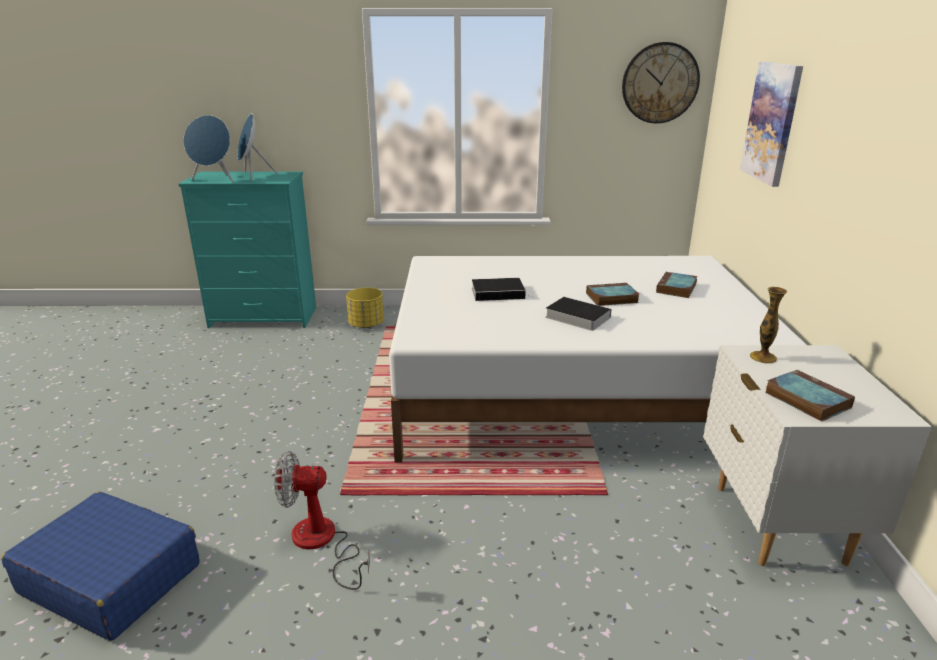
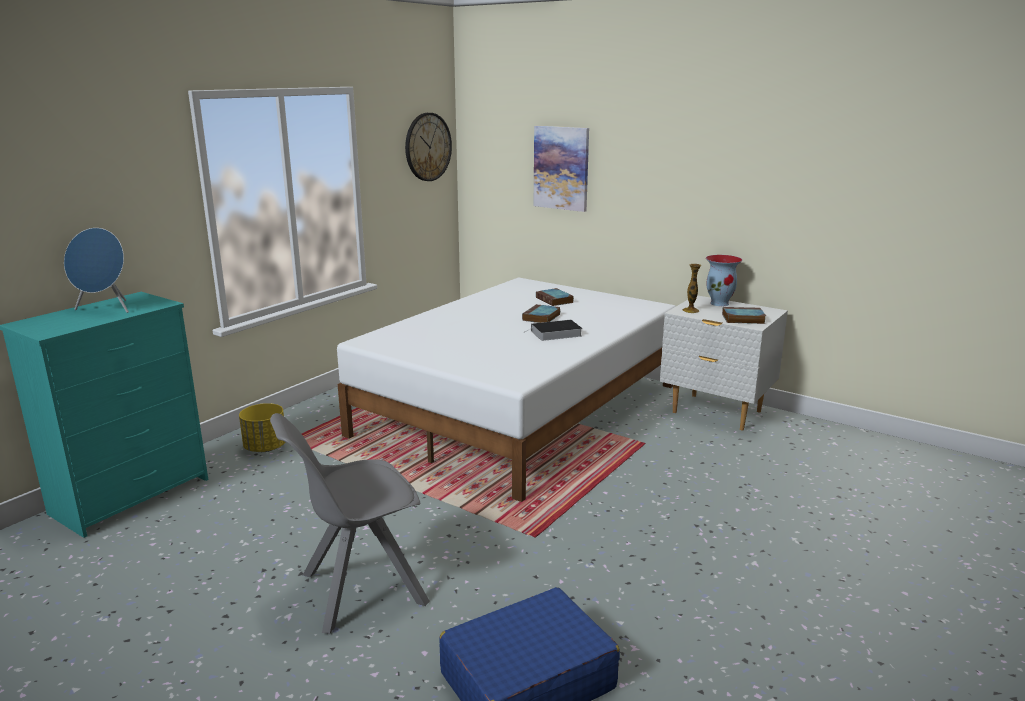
camera: 55 degrees left, 5 degrees down
blue speaker [183,115,233,182] -> none
fan [275,451,370,590] -> none
book [472,278,533,301] -> none
none -> grey chair [270,413,430,634]
none -> vase [706,255,742,306]

